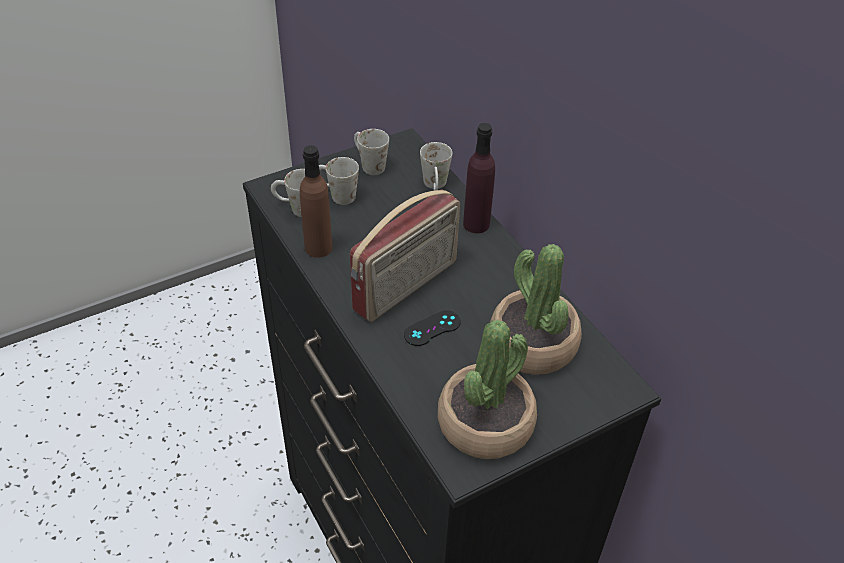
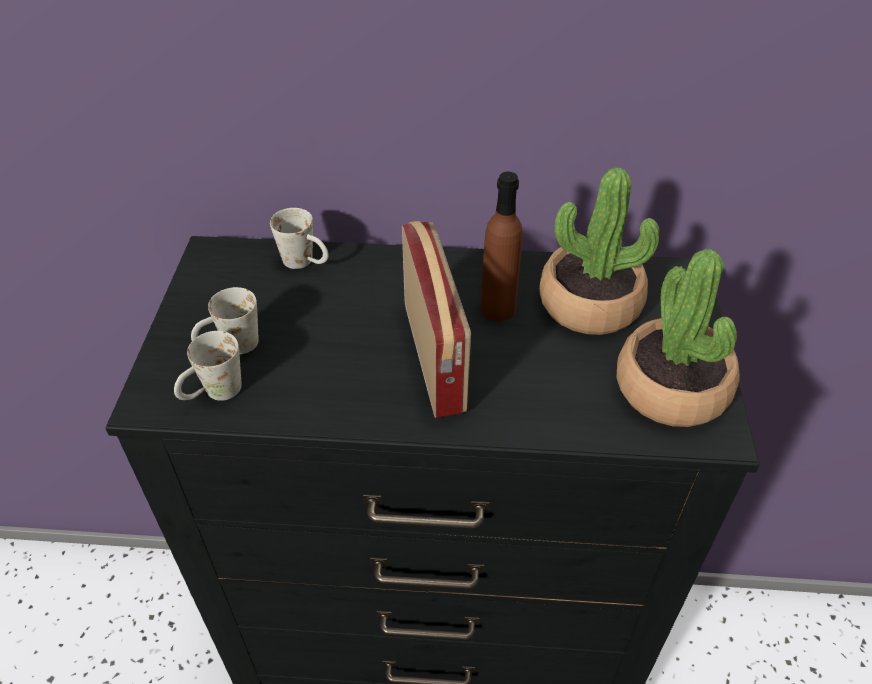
camera: 55 degrees left, 0 degrees up
brown bottle [300,145,333,258] -> brown bottle moved to [481,172,523,321]
white mug [354,129,389,175] -> none
black game controller [404,310,461,346] -> none
purple bottle [463,123,495,233] -> none

